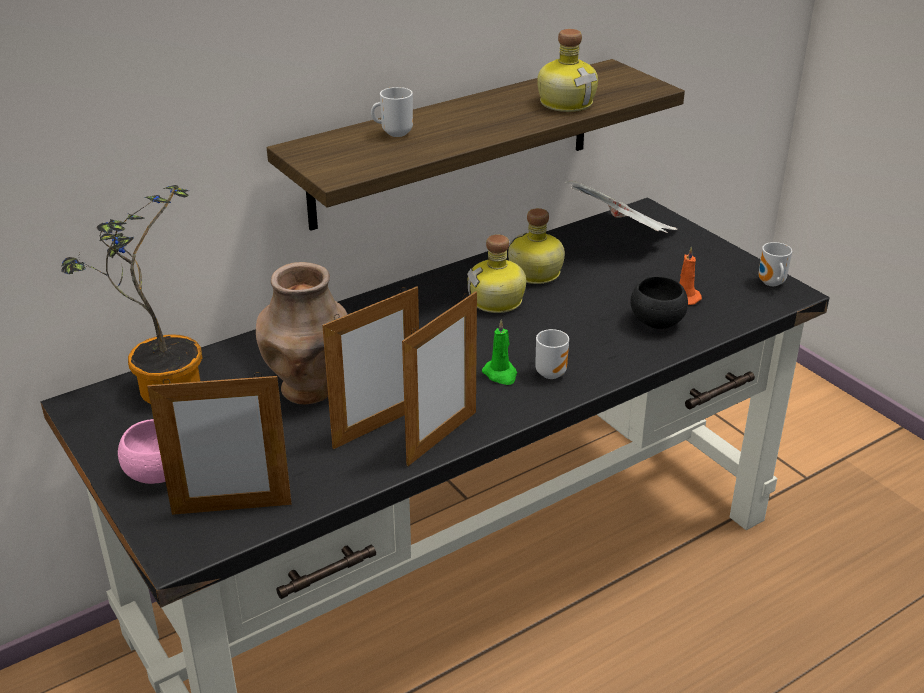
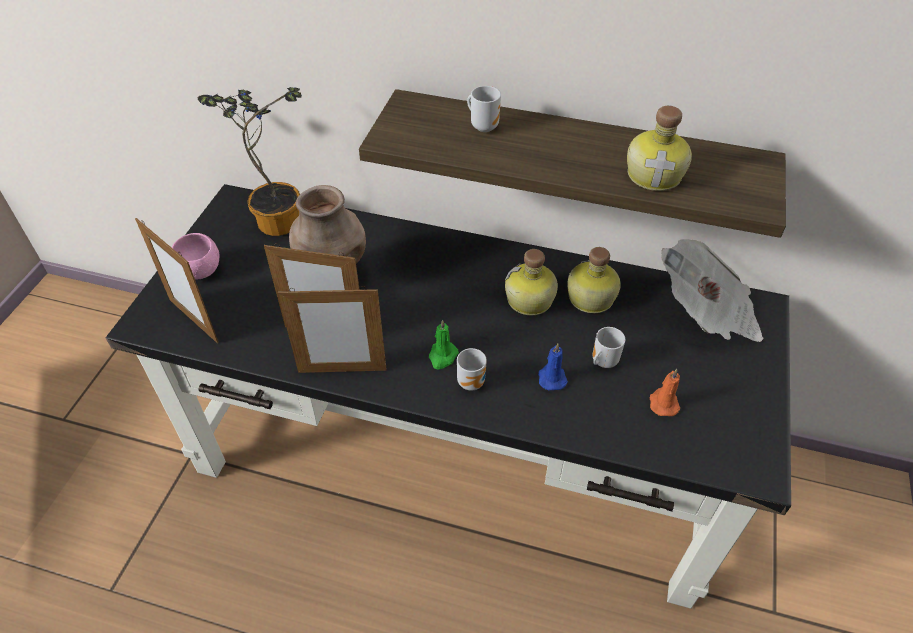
camera: 50 degrees right, 15 degrees up
black bowl [630,276,688,329] -> none
mug [759,242,792,286] -> mug moved to [593,327,625,368]
none -> blue candle [538,343,568,390]

